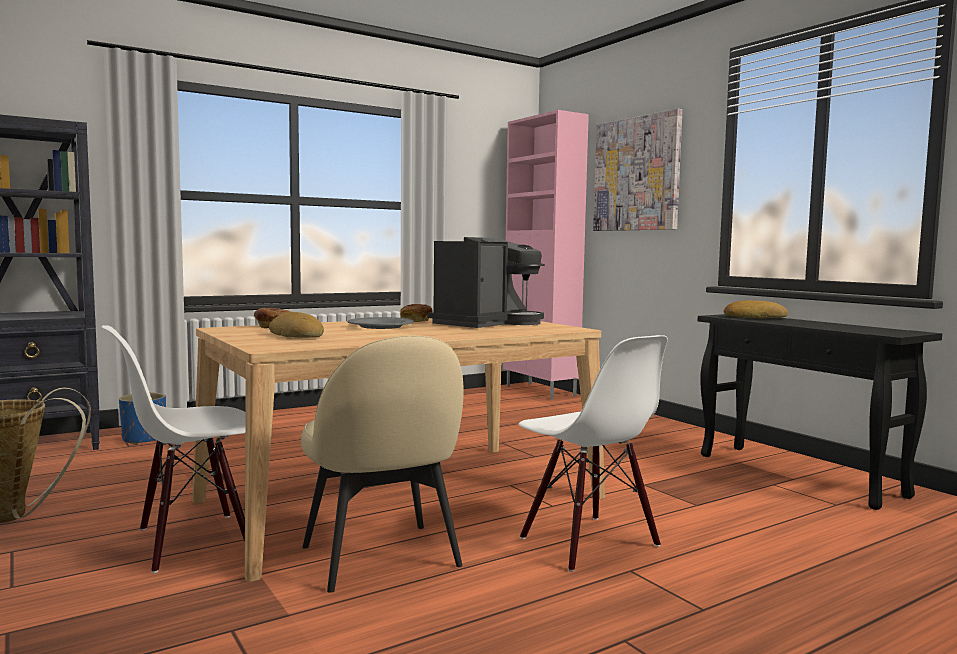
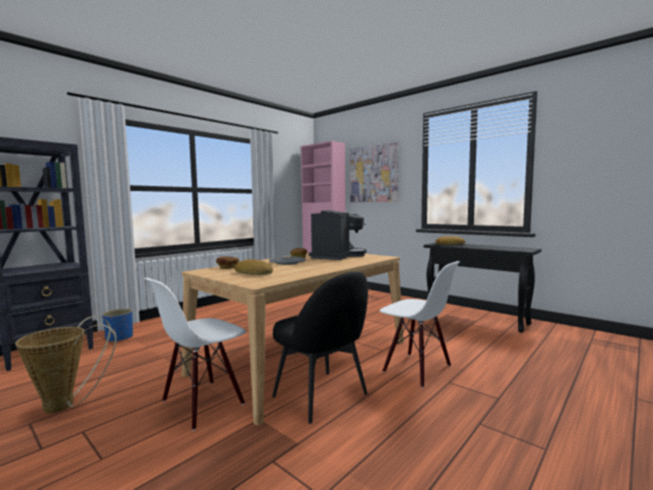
camera: 15 degrees left, 0 degrees up
beige chair [301,335,464,593] -> black chair [272,272,368,424]

